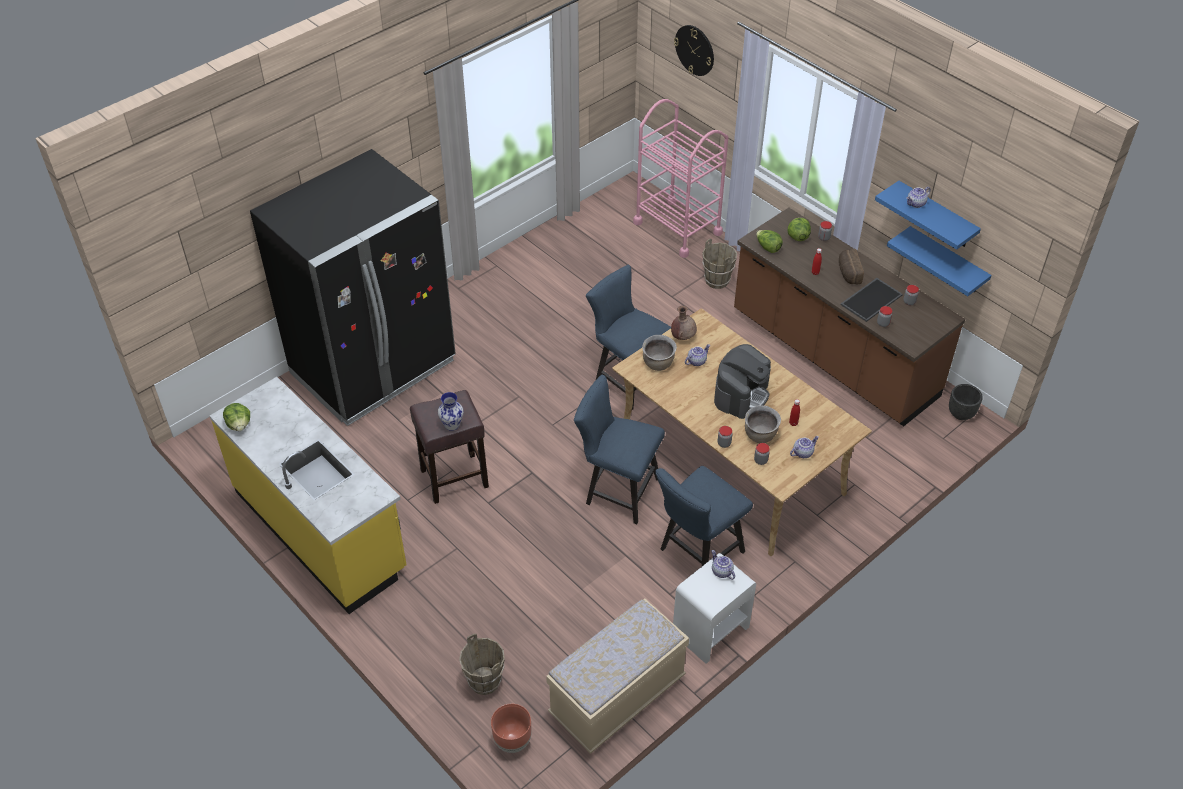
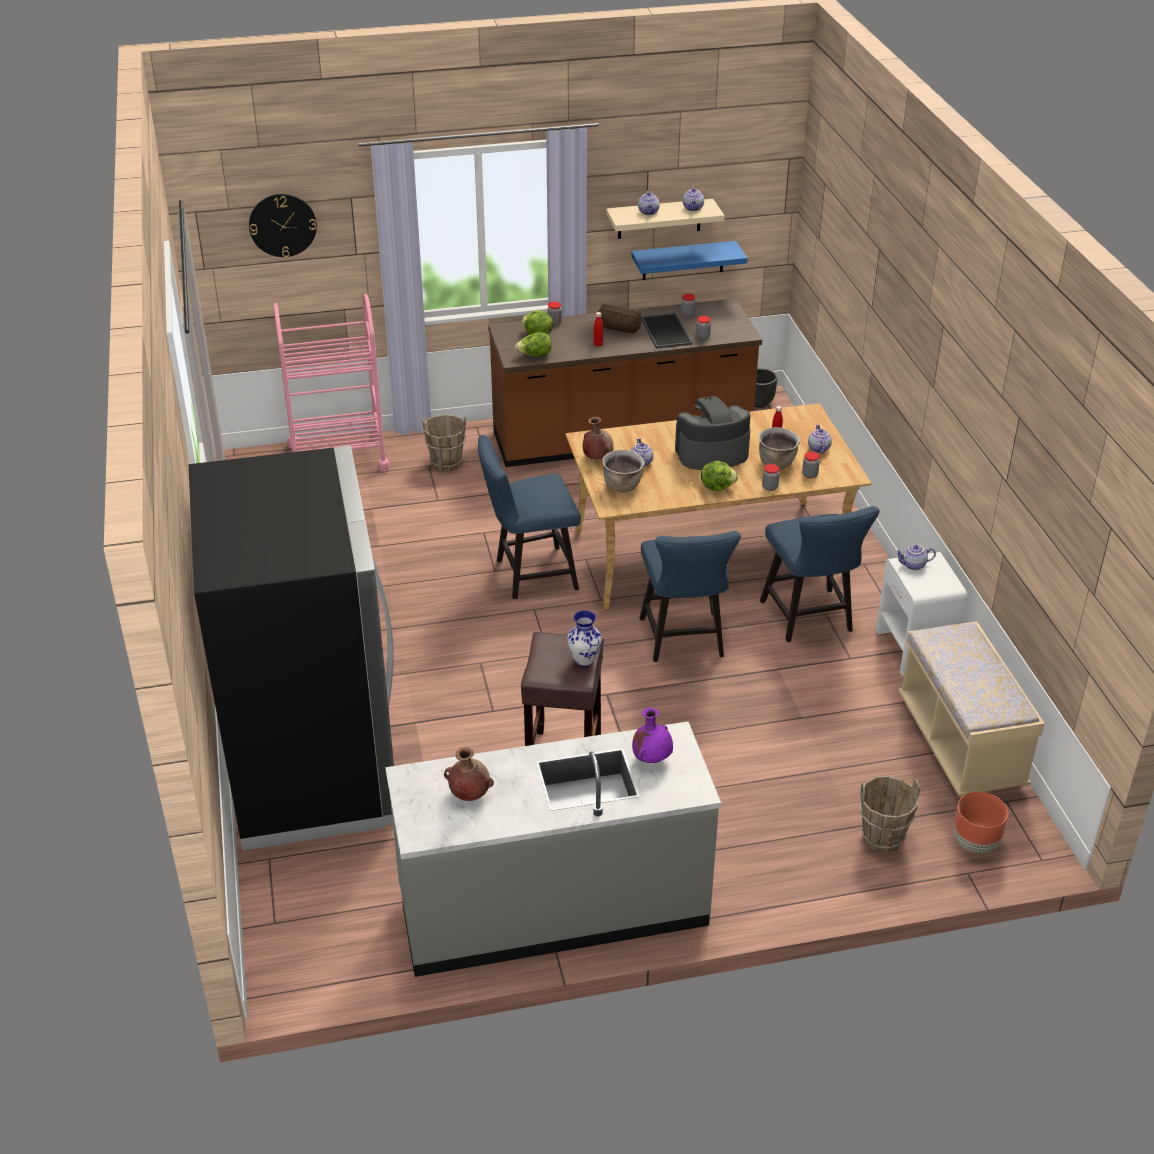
camera: 60 degrees left, 10 degrees down
yellow counter [210,377,407,614] -> grey counter [385,722,721,977]
lettuce [223,403,250,431] -> lettuce moved to [701,461,738,491]
blue chair [574,375,665,524] -> blue chair turned 60 degrees counterclockwise [639,531,741,662]
coffee machine [714,344,771,419] -> coffee machine turned 75 degrees counterclockwise [675,396,751,470]
blue shelf [875,181,981,250] -> beige shelf [606,199,725,239]
none -> brown vase [444,747,494,801]
none -> purple vase [632,708,673,763]
none -> teapot [683,187,704,211]

